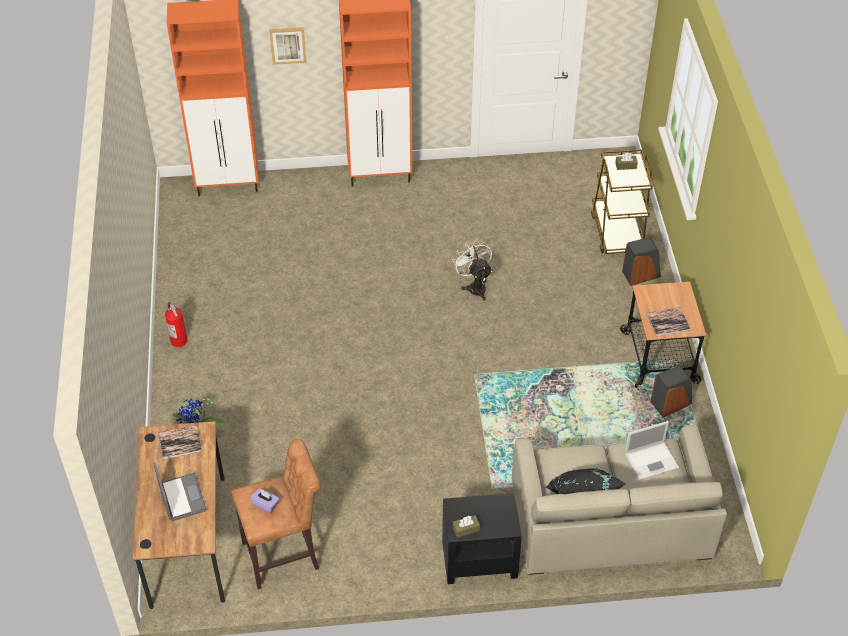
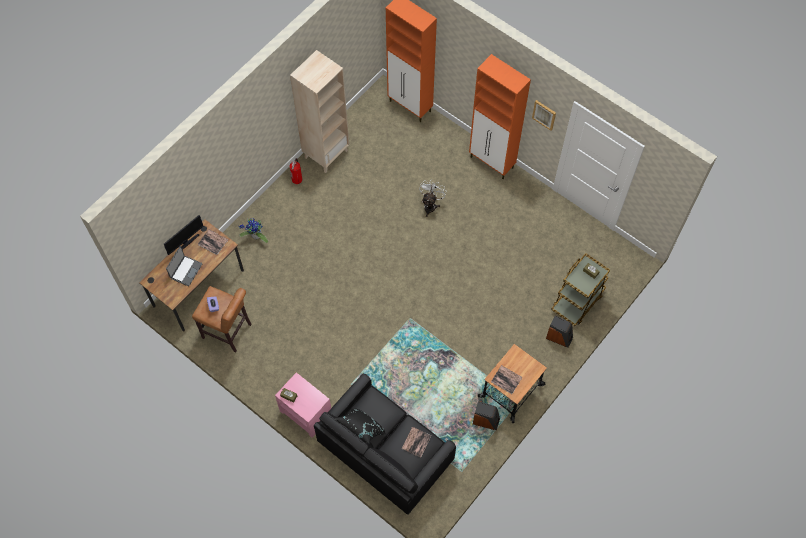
camera: 45 degrees right, 15 degrees up
picture [269,27,306,65] -> picture moved to [532,100,556,131]
black side table [442,493,522,584] -> pink side table [275,372,331,438]
white fan [452,239,492,301] -> white fan moved to [419,179,446,217]
beige sofa [511,425,727,575] -> black sofa [314,374,456,515]
laptop [625,421,679,480] -> book [402,427,431,458]
none -> monitor [164,215,203,255]
none -> beige bookcase [290,50,349,173]

